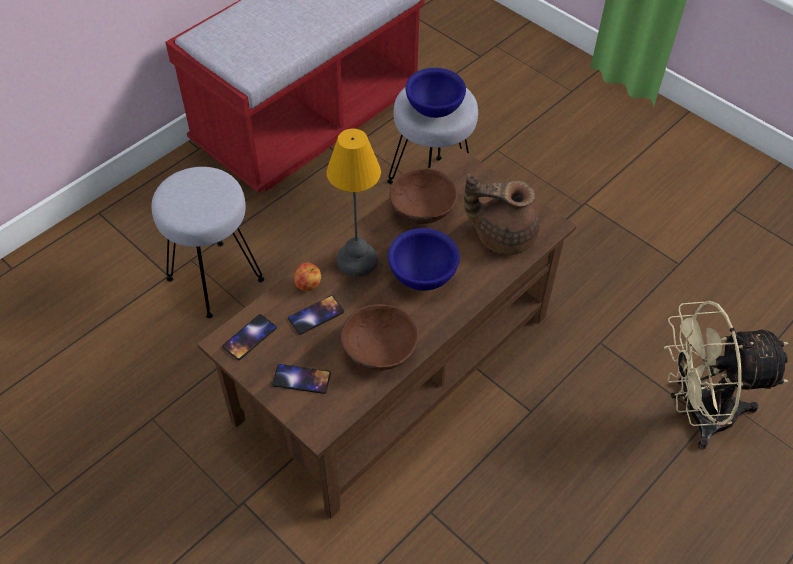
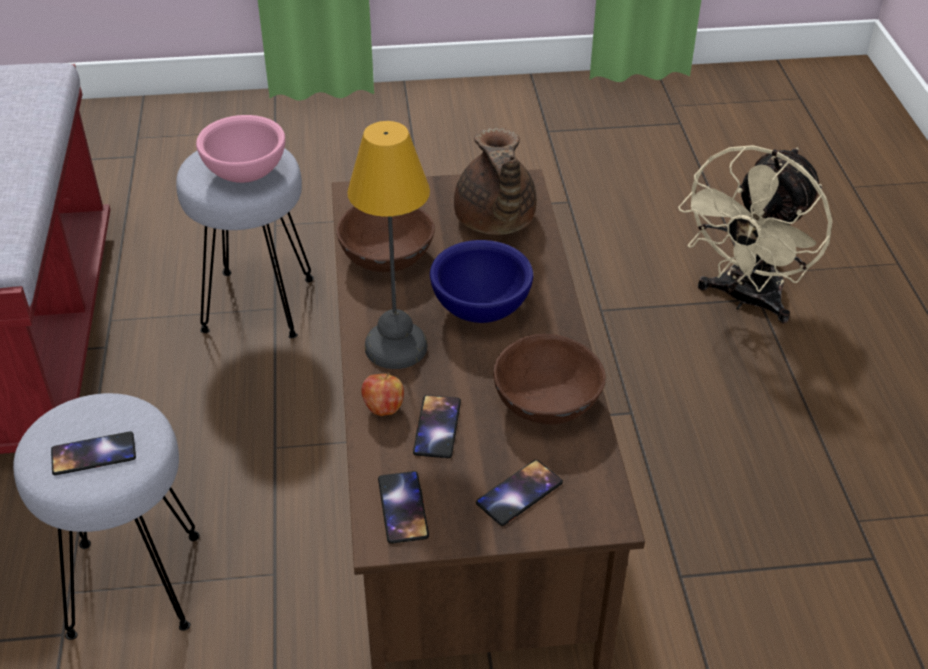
camera: 50 degrees left, 10 degrees down
blue bowl [406,68,466,118] -> pink bowl [196,115,285,183]
brown teapot [464,174,539,255] -> brown teapot turned 60 degrees counterclockwise [454,128,537,235]
none -> phone [51,431,136,475]

